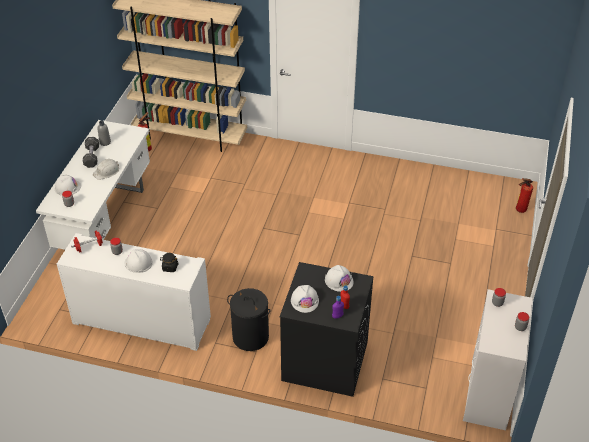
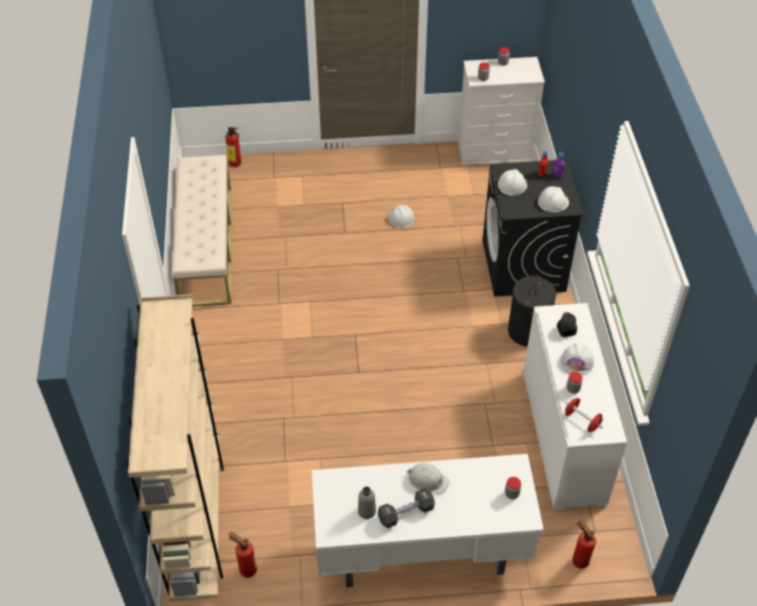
camera: 110 degrees left, 5 degrees up
white hard hat [55,175,81,196] -> white hard hat moved to [388,205,415,228]
none -> beige bench [172,155,231,307]
none -> fire extinguisher [572,519,596,569]

